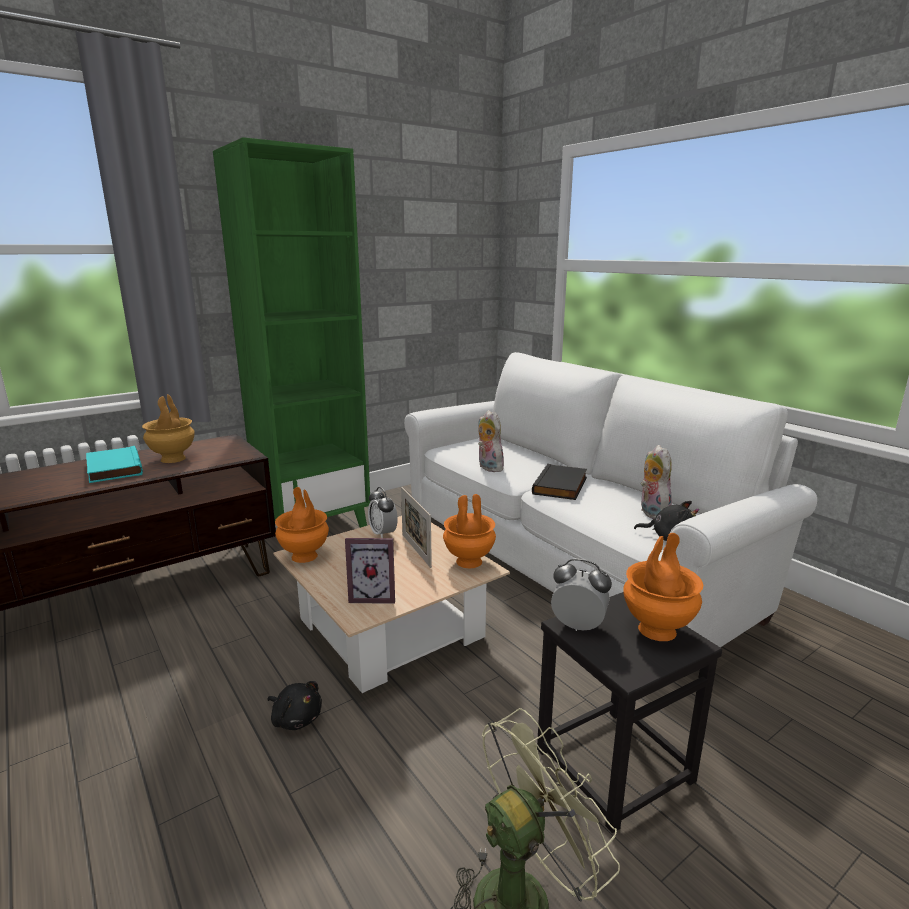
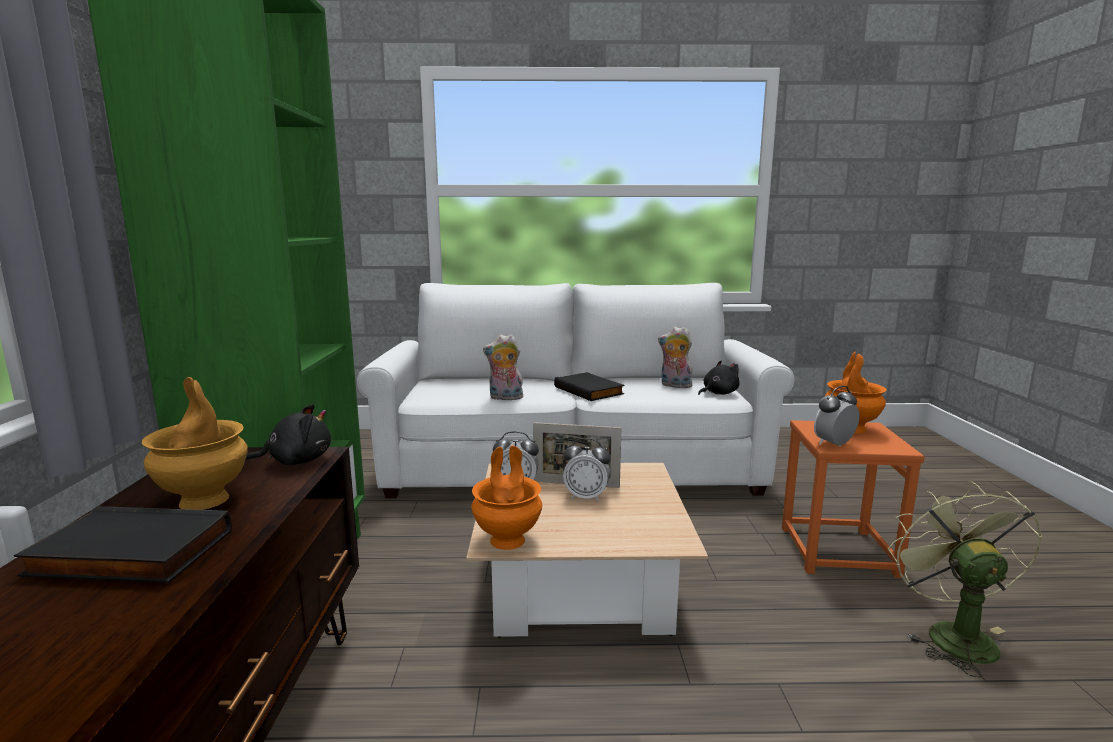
camera: 55 degrees left, 5 degrees down
turquoise book [86,446,143,483] -> black book [14,507,232,583]
black plush toy [267,681,322,730] -> black plush toy moved to [245,404,331,465]
picture frame [345,538,395,604] -> none
orange vase [443,494,496,568] -> none
black stool [537,592,722,833] -> orange stool [782,420,925,578]
none -> alarm clock [563,438,611,502]

